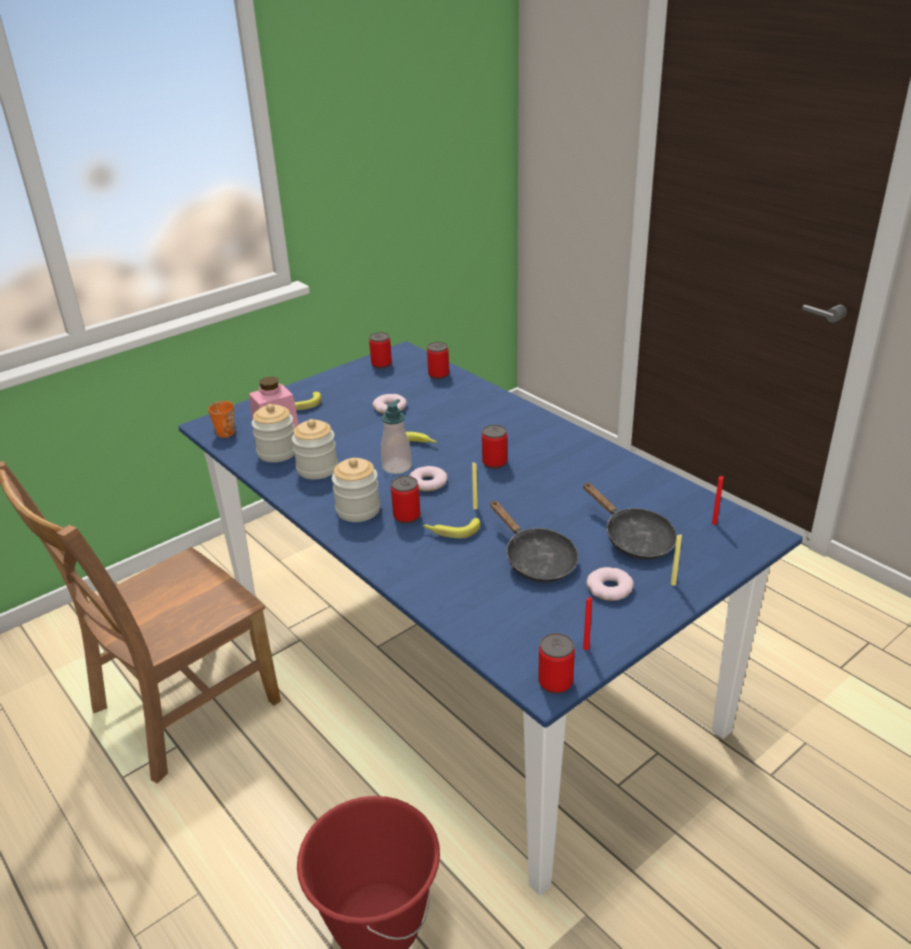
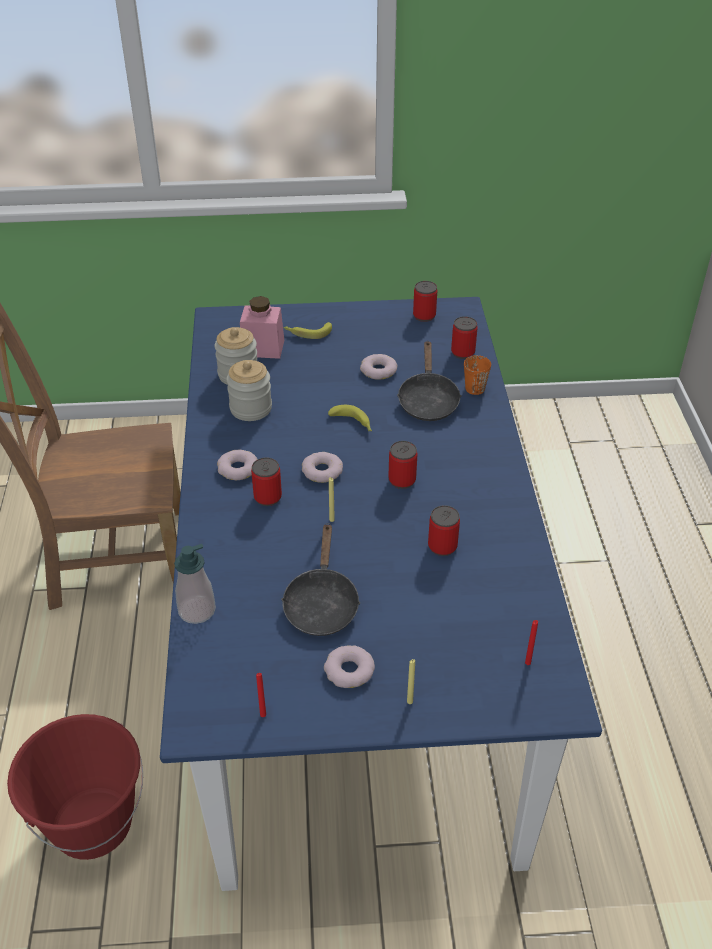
camera: 35 degrees right, 10 degrees up
orange mug [208,401,235,438] -> orange mug moved to [464,355,491,395]
jar [332,458,380,522] -> donut [217,450,258,480]
soap dispenser [381,399,412,474] -> soap dispenser moved to [174,544,216,624]
banana [423,518,480,538] -> none
can [538,633,575,694] -> can moved to [428,505,460,556]
black frying pan [583,483,677,560] -> black frying pan moved to [397,341,461,421]

